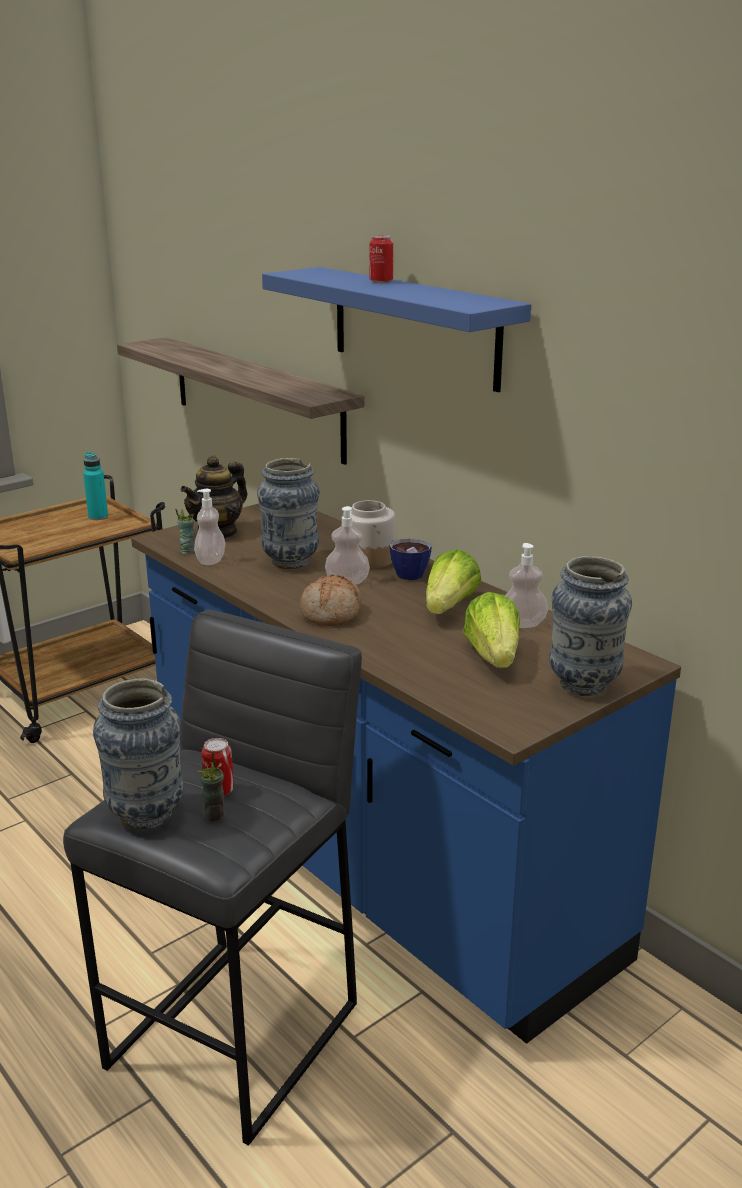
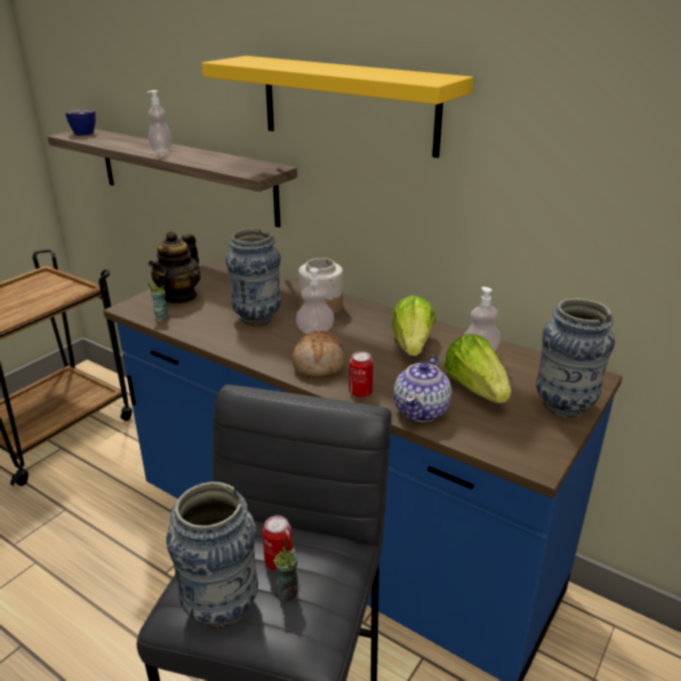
camera: 15 degrees left, 5 degrees up
turquoise bottle [83,452,108,520] -> none
soap dispenser [194,489,225,565] -> soap dispenser moved to [147,90,172,153]
blue shelf [262,267,531,392] -> yellow shelf [202,56,474,158]
can [369,235,393,283] -> can moved to [349,351,373,397]
cup [390,538,432,580] -> cup moved to [65,109,95,135]
none -> teapot [393,355,452,422]

